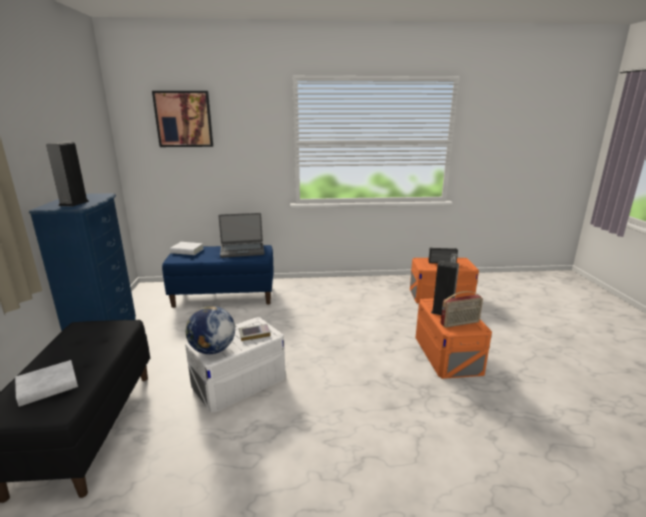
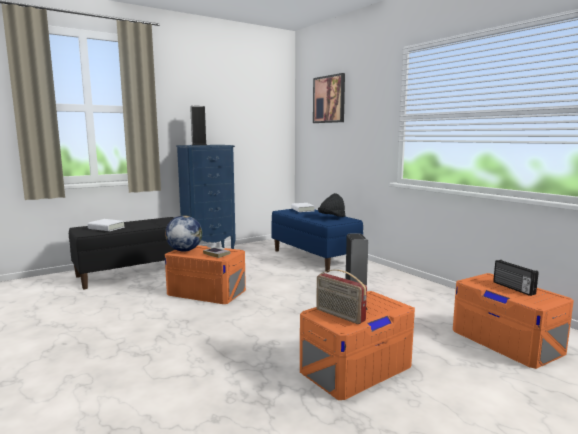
camera: 60 degrees right, 10 degrees down
white storage box [185,317,286,413] -> orange storage box [165,245,246,304]
laptop [219,213,265,258] -> black hat [318,193,346,217]

